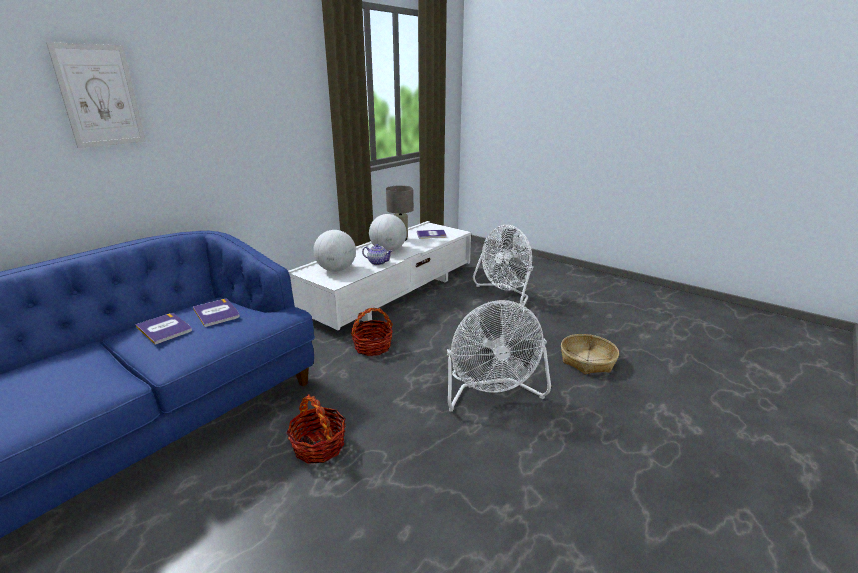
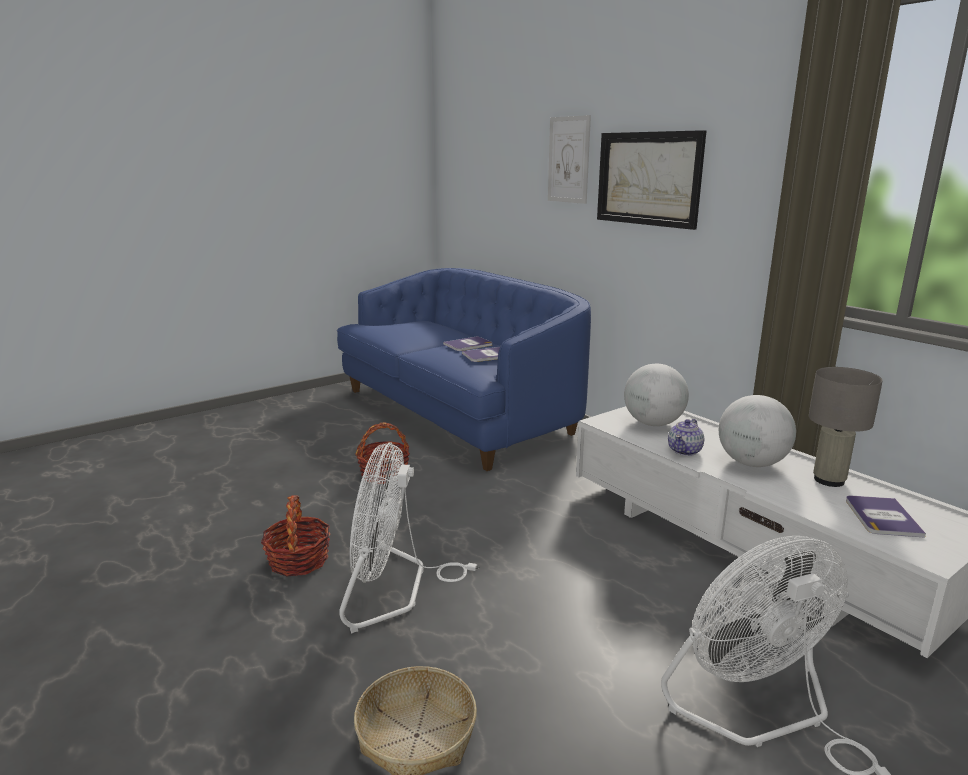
camera: 105 degrees right, 5 degrees down
basket [351,308,393,356] -> basket moved to [261,495,331,577]
none -> picture [597,130,706,230]

